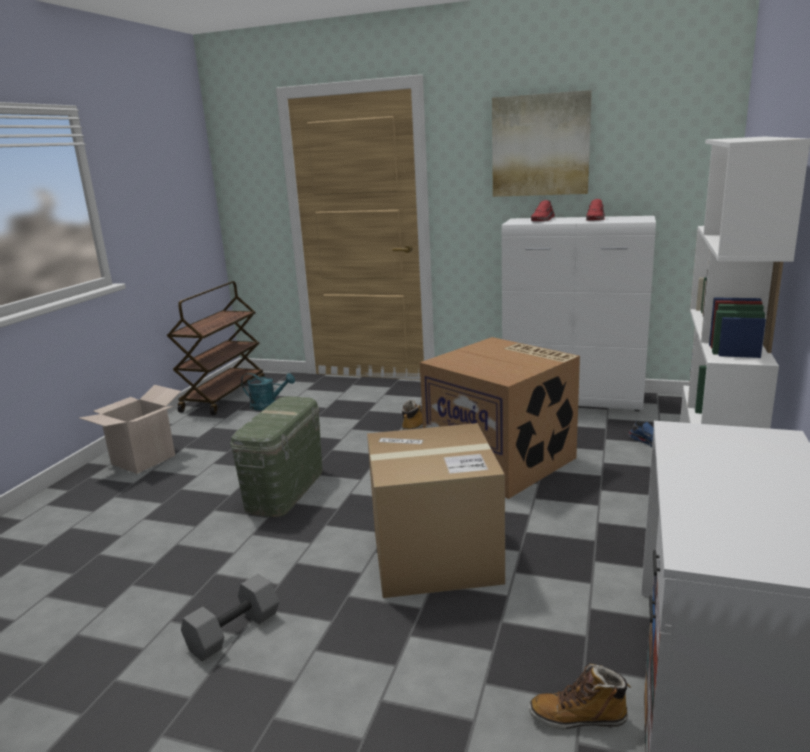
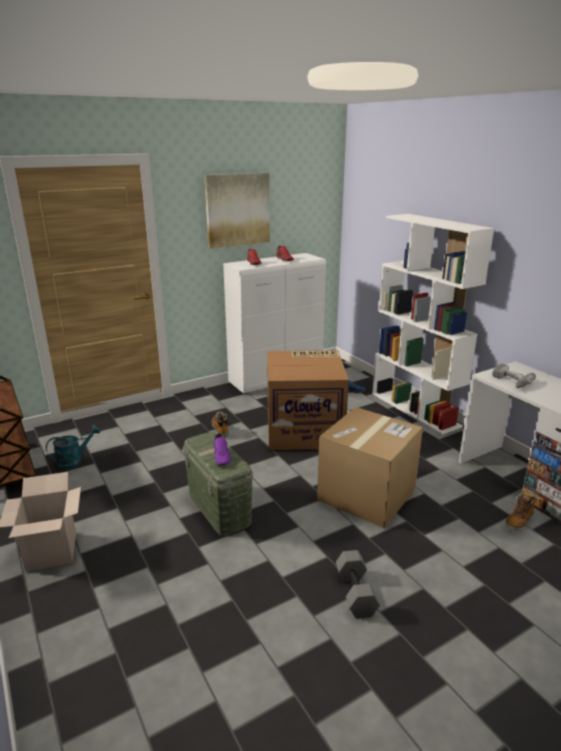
camera: 50 degrees left, 5 degrees up
none -> purple shoe [213,434,232,466]
none -> power drill [492,364,536,388]

